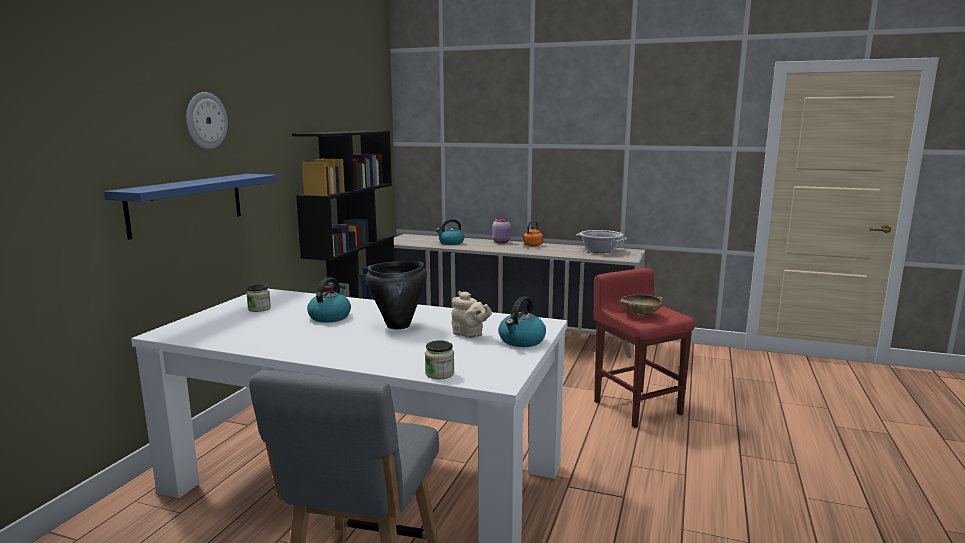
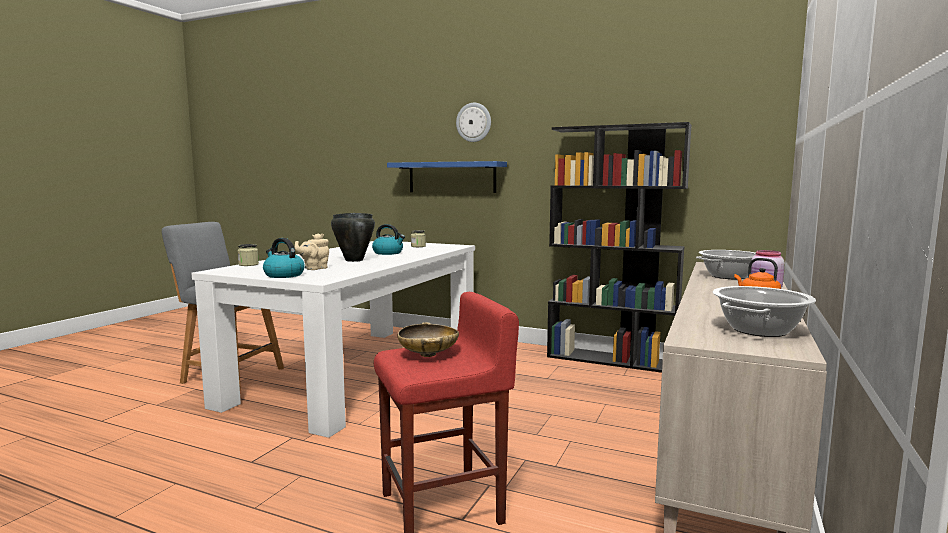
camera: 95 degrees right, 5 degrees down
kettle [436,219,464,245] -> cooking pot [696,250,756,279]

